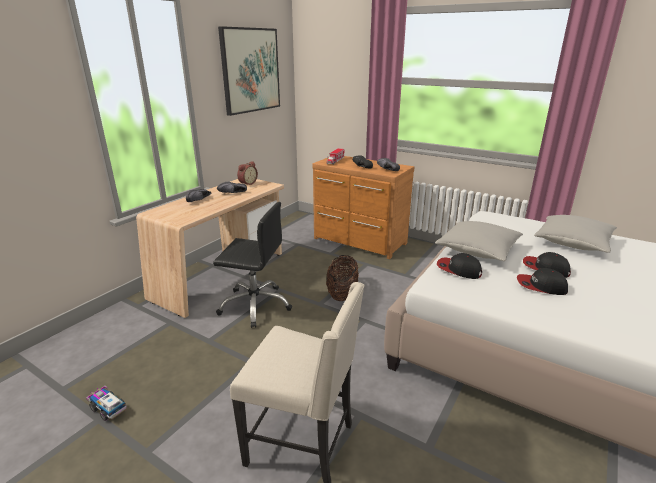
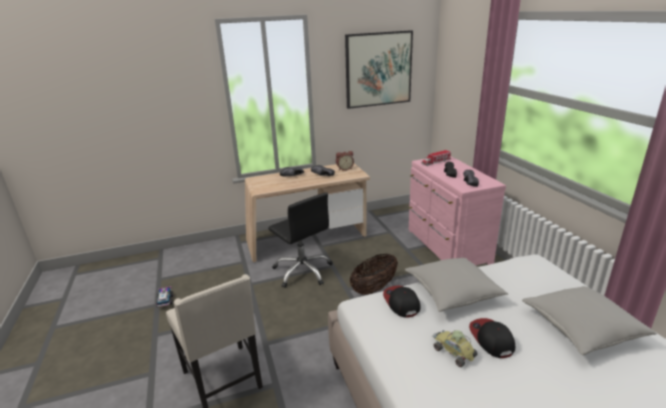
camera: 40 degrees right, 0 degrees up
brown dresser [312,156,415,259] -> pink dresser [409,156,506,265]
cap [517,268,568,295] -> toy car [432,330,477,367]

